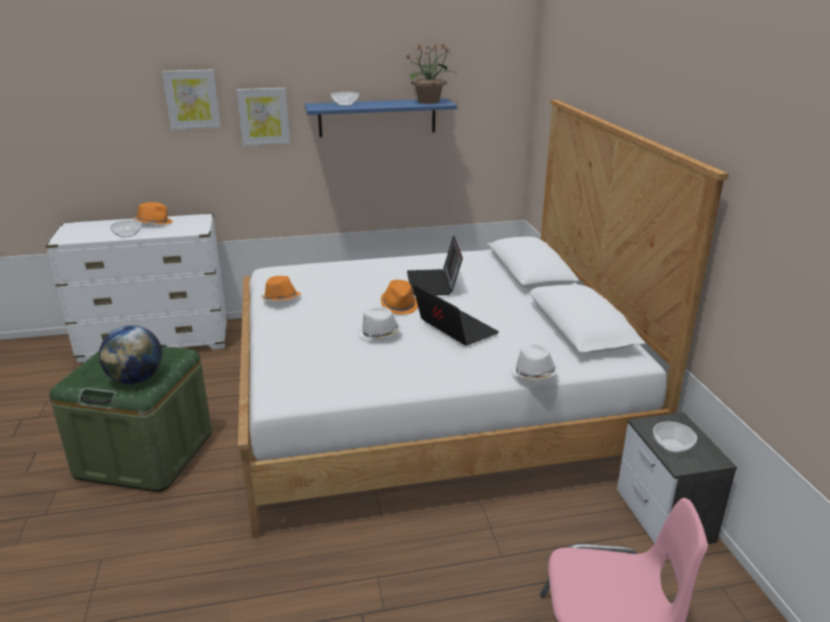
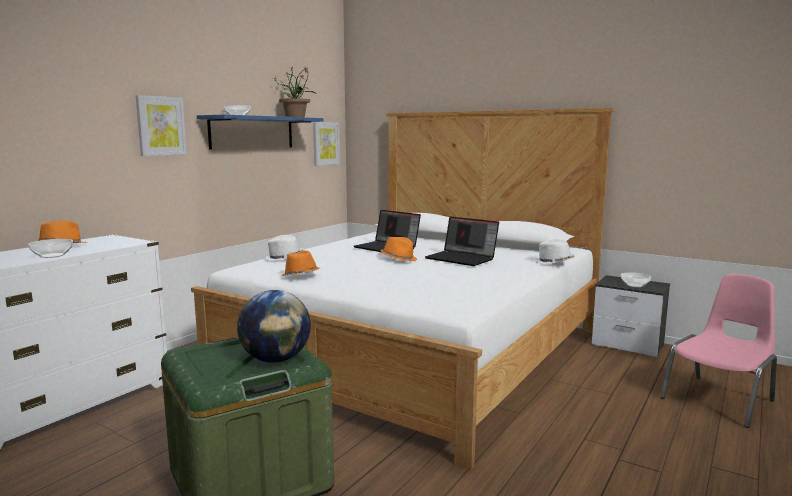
camera: 45 degrees left, 15 degrees down
picture [162,70,221,130] -> picture moved to [313,122,340,166]
white hat [358,307,401,340] -> white hat moved to [265,235,304,261]
laptop [413,284,499,346] -> laptop turned 150 degrees counterclockwise [425,217,499,266]

